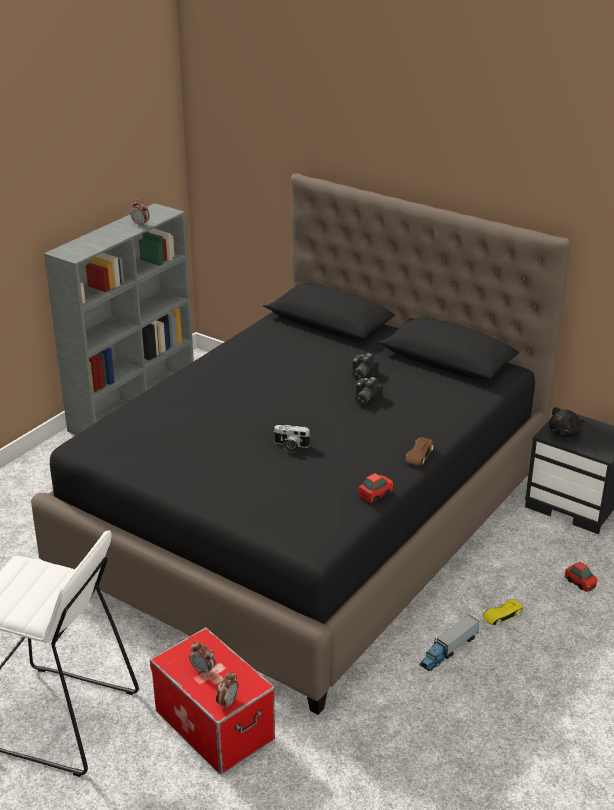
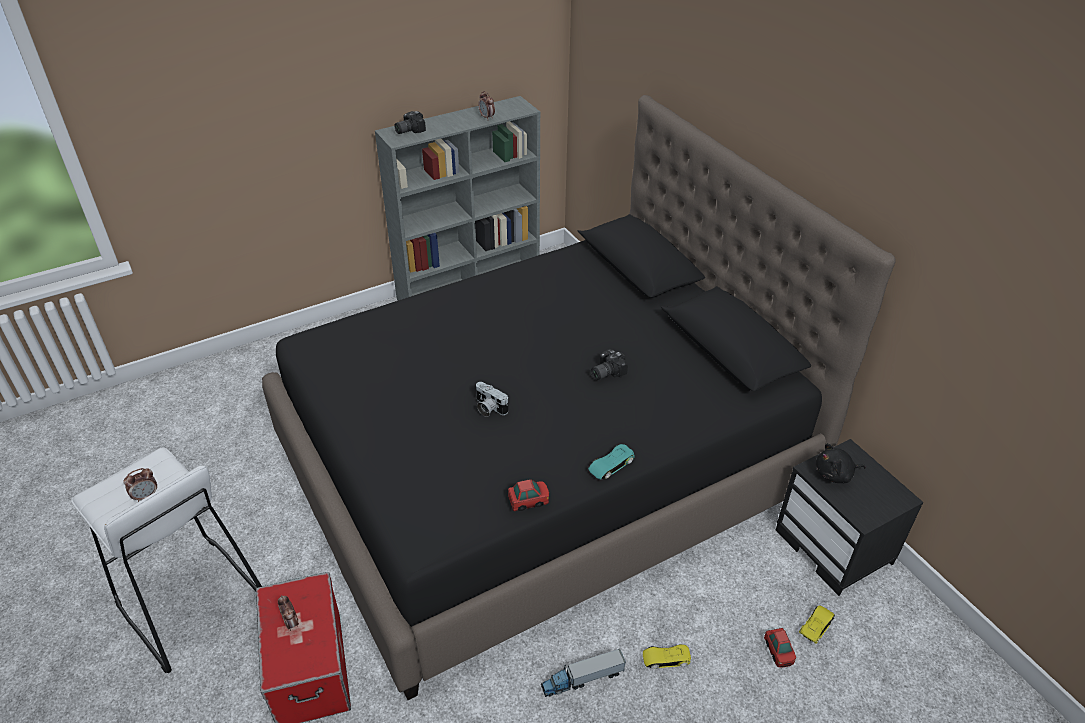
camera: 25 degrees right, 10 degrees up
alarm clock [216,671,238,710] -> alarm clock moved to [124,468,157,502]
camera [352,353,379,380] -> camera moved to [394,111,426,134]
brown toy car [405,437,434,465] -> turquoise toy car [588,444,635,480]
none -> yellow toy car [799,605,835,644]

